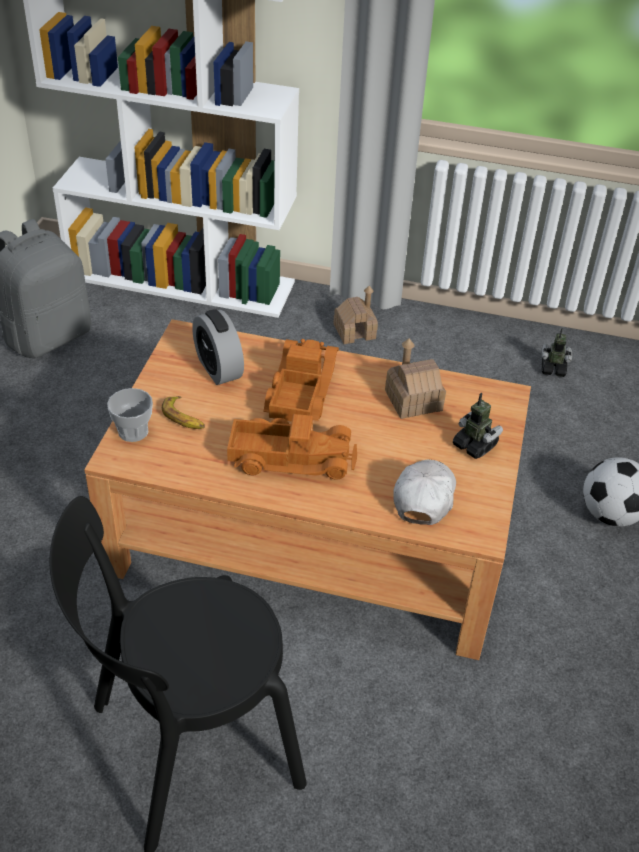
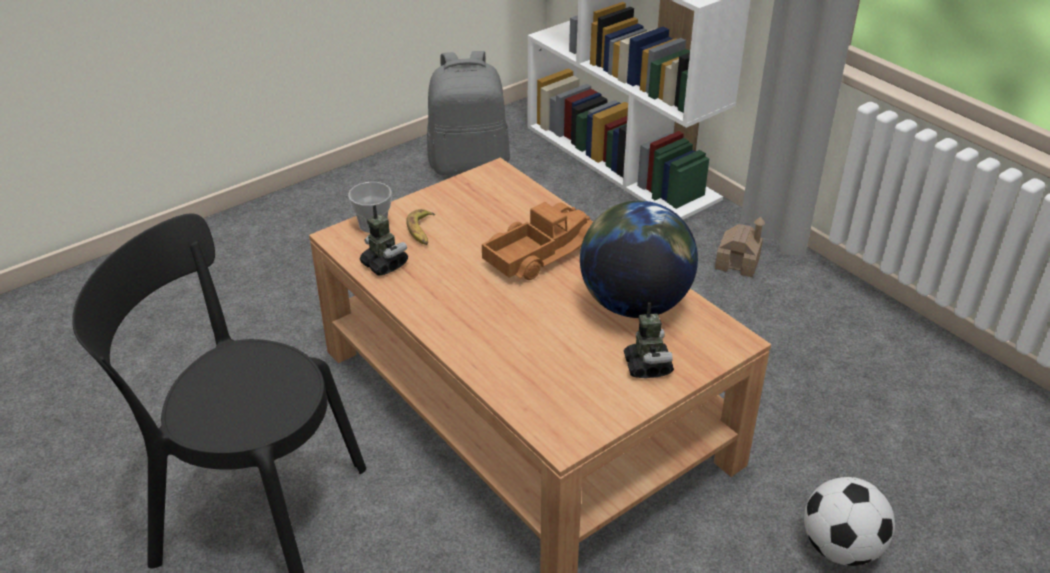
camera: 40 degrees right, 5 degrees down
alarm clock [192,309,244,385] -> none
toy truck [227,414,357,480] -> none
toy house [385,339,446,419] -> globe [580,201,698,318]
white cap [393,460,456,525] -> none
toy robot [541,328,572,377] -> toy robot moved to [360,205,408,275]

